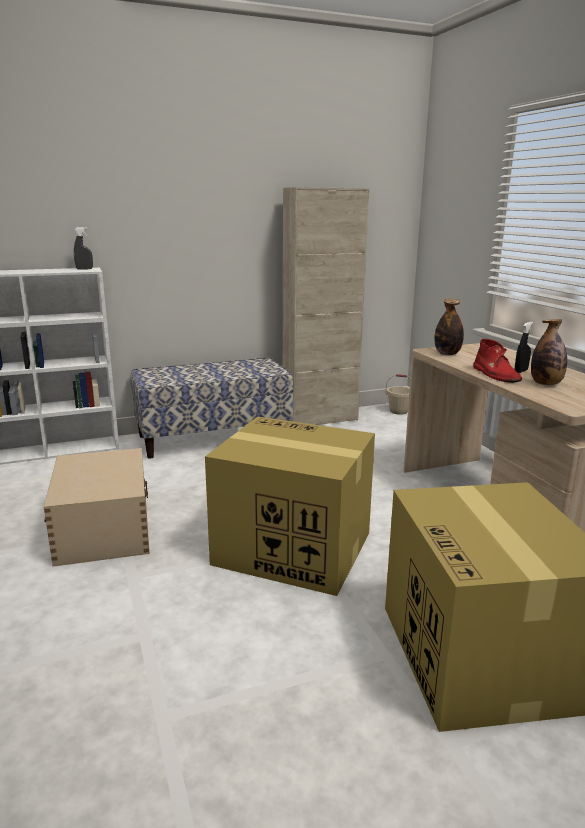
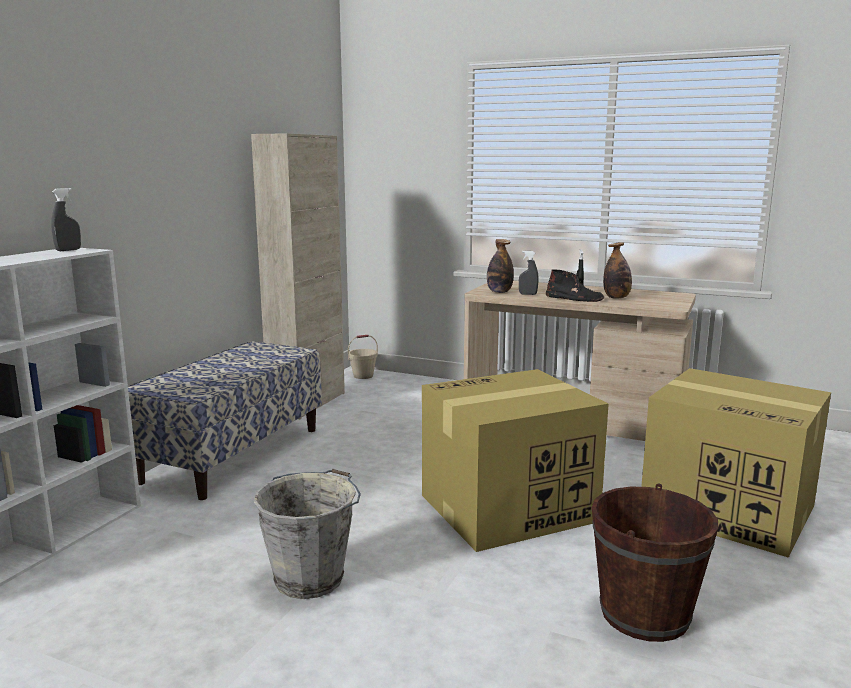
camera: 45 degrees left, 5 degrees down
beige storage box [44,448,150,567] -> grey bucket [254,469,361,599]
red boot [473,339,522,383] -> black boot [546,269,604,302]
none -> grey spray bottle [519,251,538,295]
none -> brown bucket [592,483,718,642]

